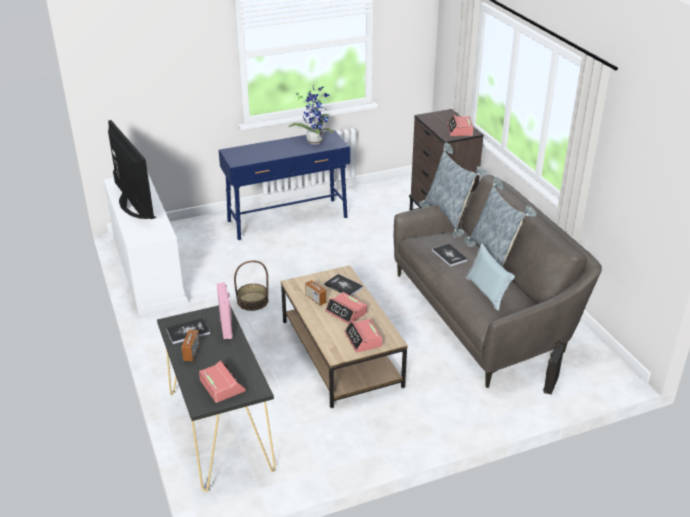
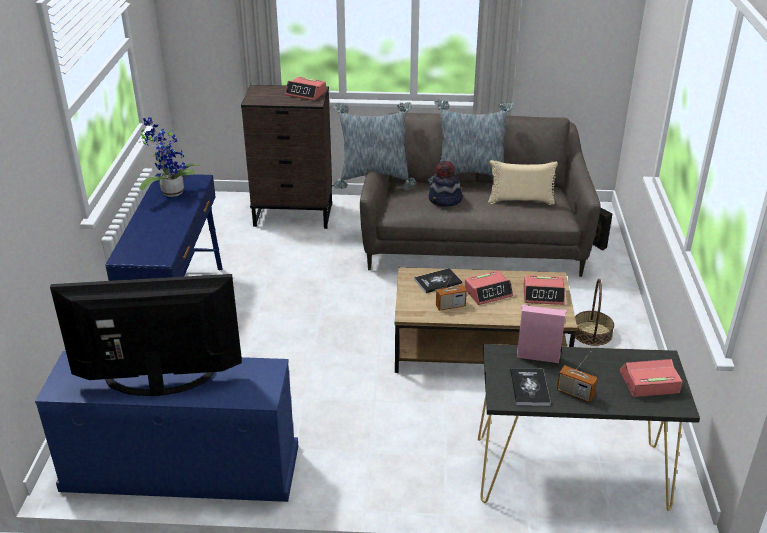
camera: 65 degrees left, 0 degrees up
white tv stand [104,174,188,315] -> blue tv stand [35,351,298,502]
basket [234,260,269,311] -> basket moved to [575,279,614,346]
book [432,244,468,267] -> hat [428,161,463,207]
blue pillow [465,244,515,311] -> beige pillow [488,160,558,205]

